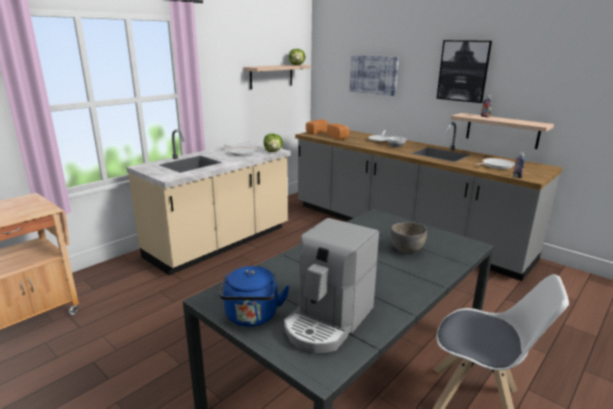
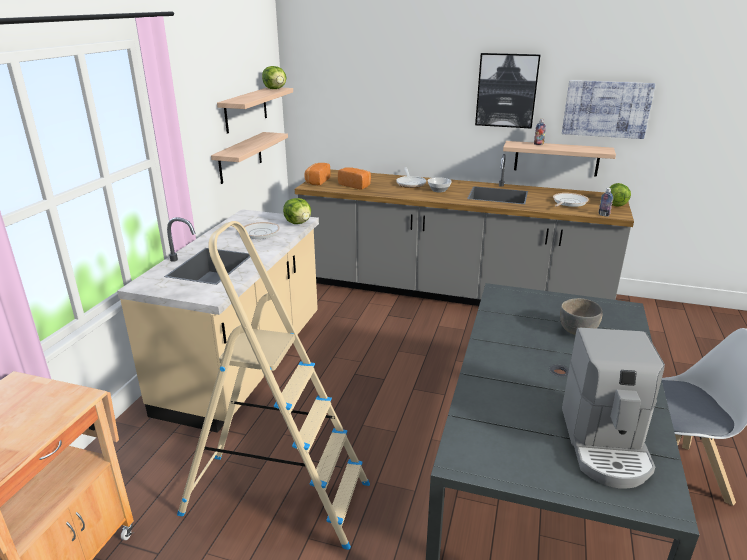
camera: 25 degrees left, 5 degrees up
blue kettle [219,266,290,327] -> none
picture [350,55,399,96] -> picture moved to [562,80,655,139]
none -> beige step ladder [177,221,370,550]
none -> shelf [211,132,288,184]
none -> lettuce [610,183,631,207]

